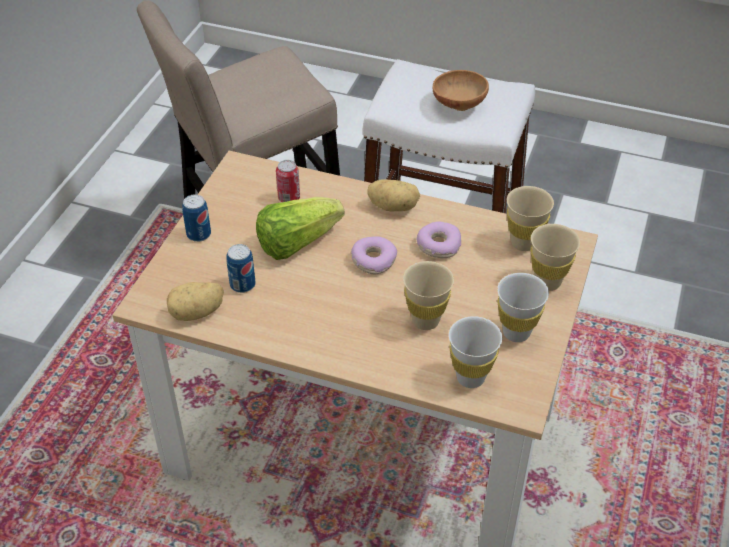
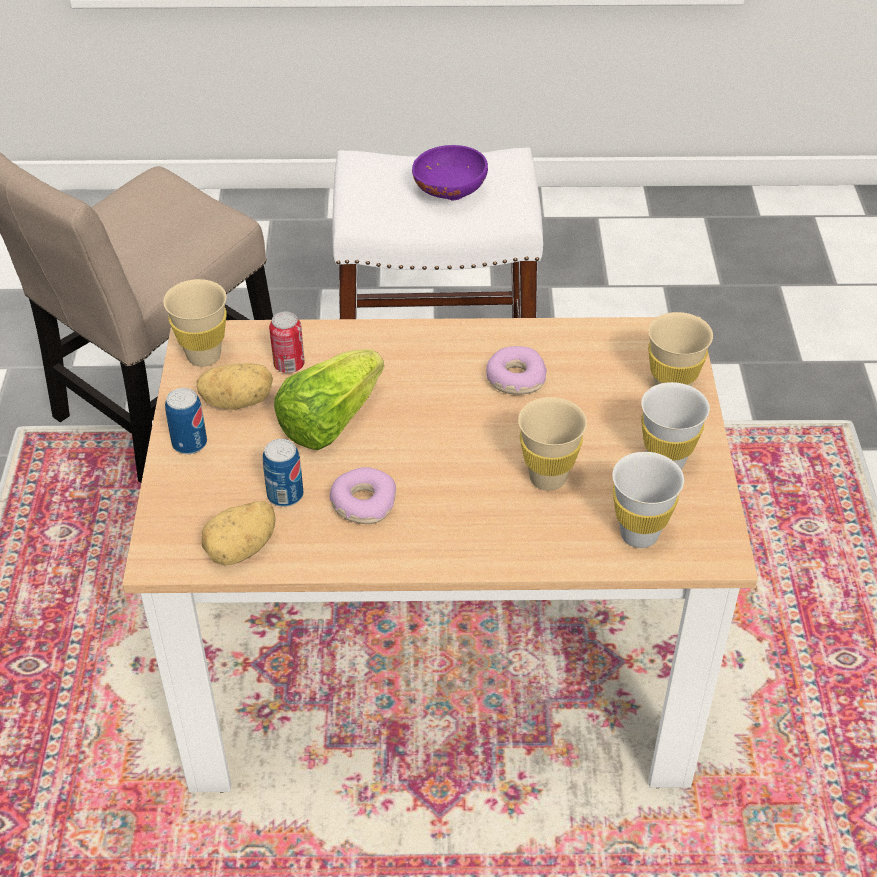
camera: 20 degrees left, 0 degrees up
donut [351,236,397,274] -> donut moved to [330,467,396,524]
potato [367,179,420,212] -> potato moved to [197,363,273,410]
brown bowl [432,70,489,111] -> purple bowl [412,145,488,200]
beige cup [507,186,554,251] -> beige cup moved to [163,279,227,367]

